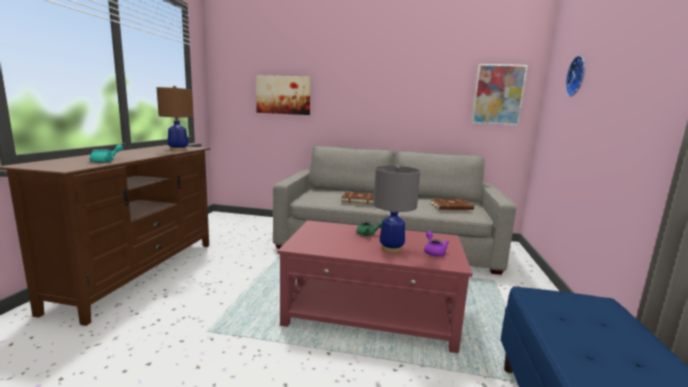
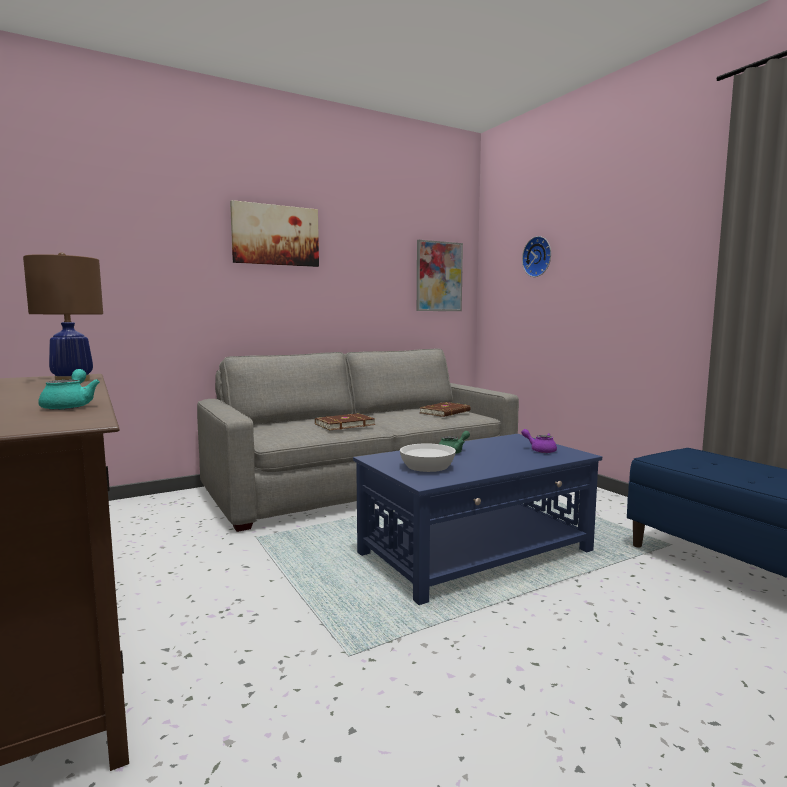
camera: 40 degrees left, 5 degrees down
picture [256,75,311,115] -> picture moved to [230,200,319,267]
red coffee table [277,220,472,353] -> blue coffee table [353,434,602,605]
grey table lamp [373,165,420,253] -> none
none -> white bowl [400,444,456,472]

